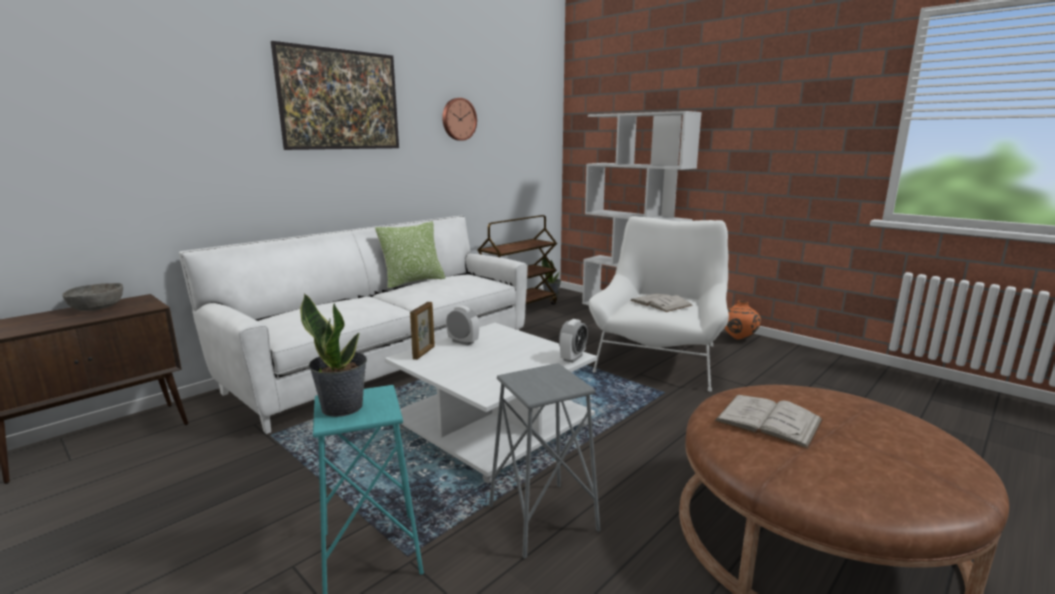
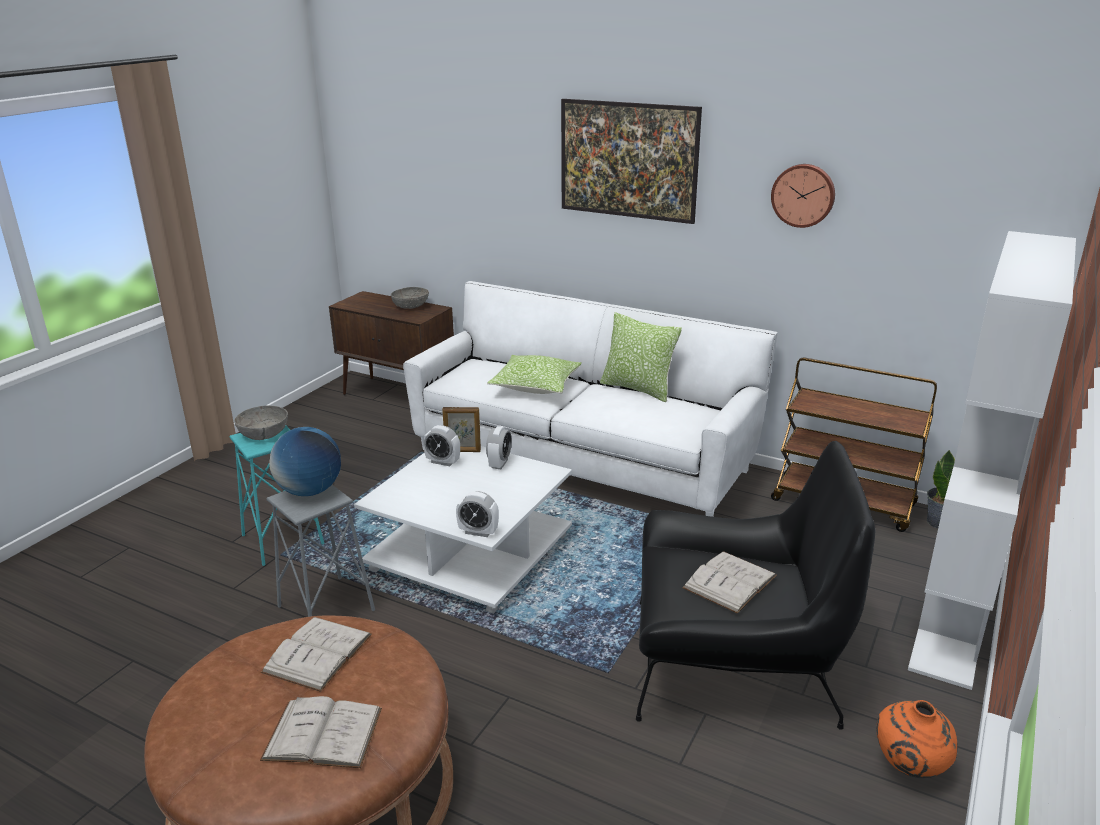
camera: 75 degrees right, 10 degrees up
potted plant [300,293,367,417] -> grey bowl [234,405,288,440]
white armchair [589,216,729,392] -> black armchair [636,441,875,730]
none -> white book [260,696,382,768]
none -> globe [269,427,341,496]
none -> alarm clock [423,425,460,466]
none -> pillow [487,355,582,394]

